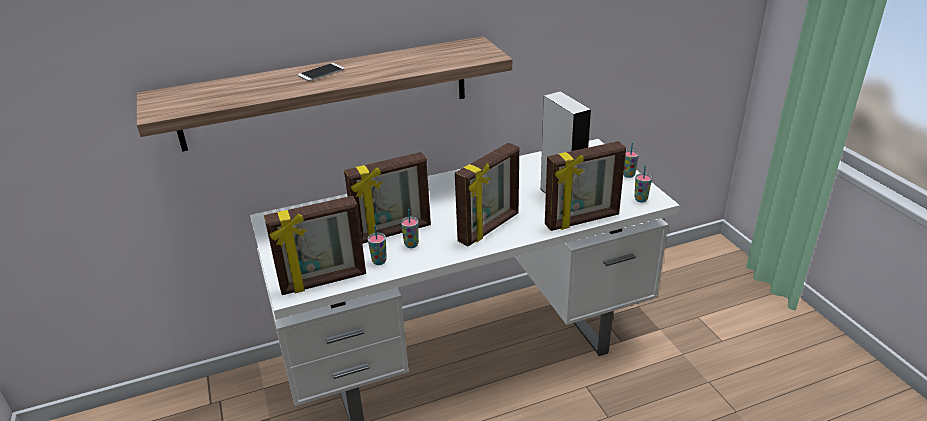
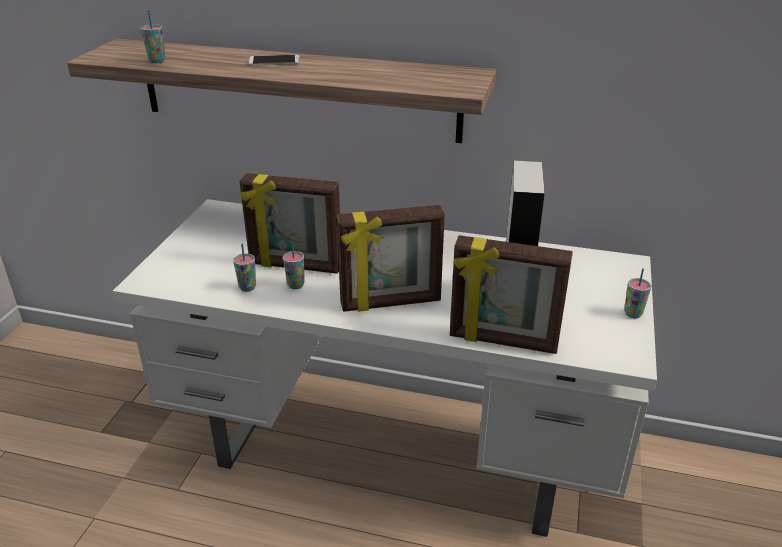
camera: 35 degrees right, 0 degrees up
picture frame [264,196,366,295] -> none
cup [635,165,652,203] -> cup moved to [141,10,166,63]

